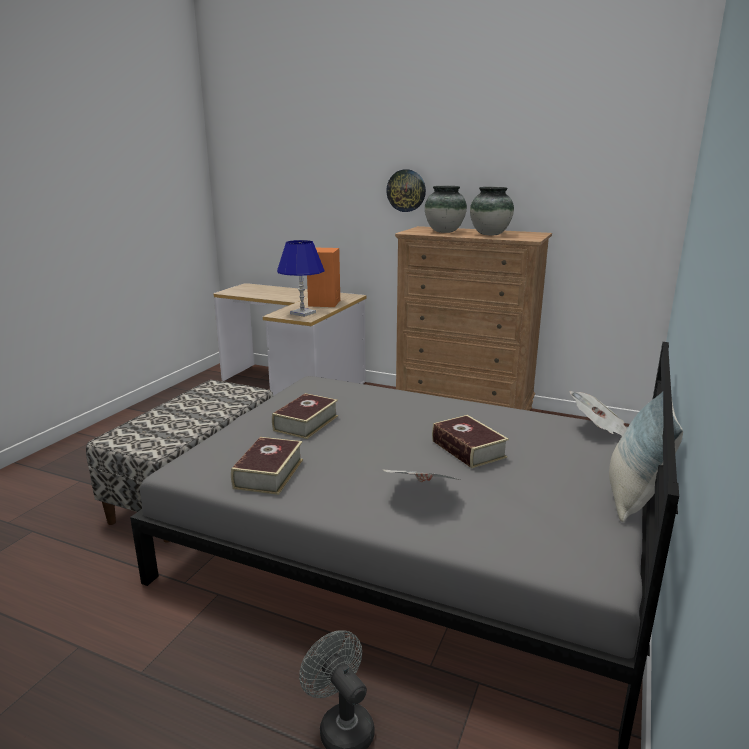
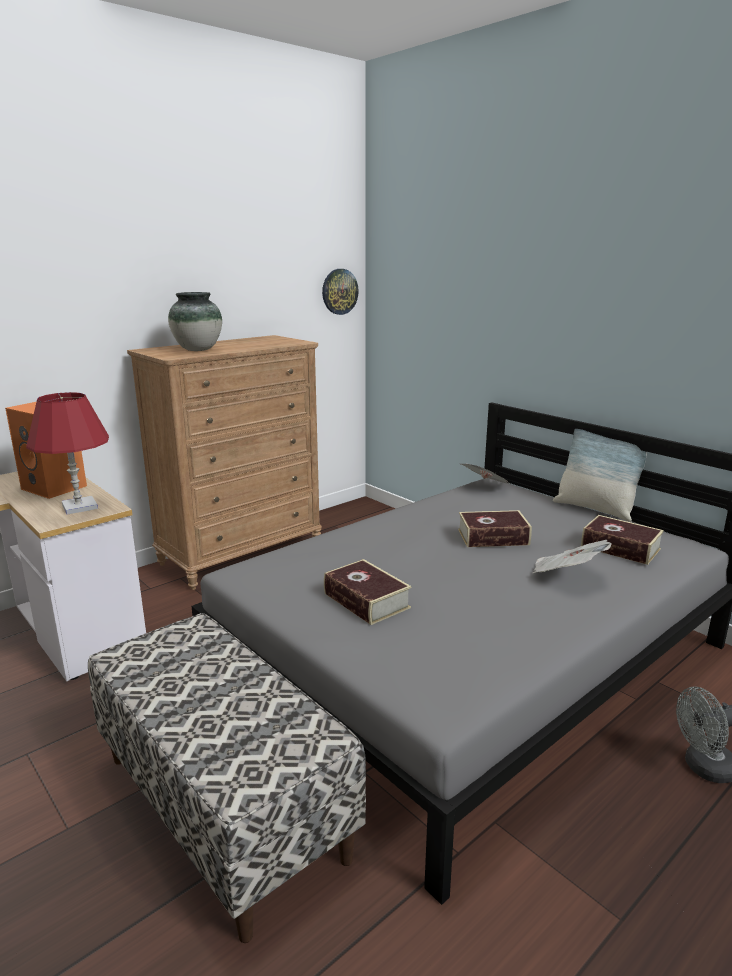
camera: 65 degrees left, 0 degrees up
book [231,437,303,495] -> book moved to [581,515,664,565]
blue table lamp [277,240,325,317] -> red table lamp [26,392,109,515]
wall clock [386,169,426,212] -> wall clock moved to [322,269,359,315]
vase [470,187,514,235] -> none

